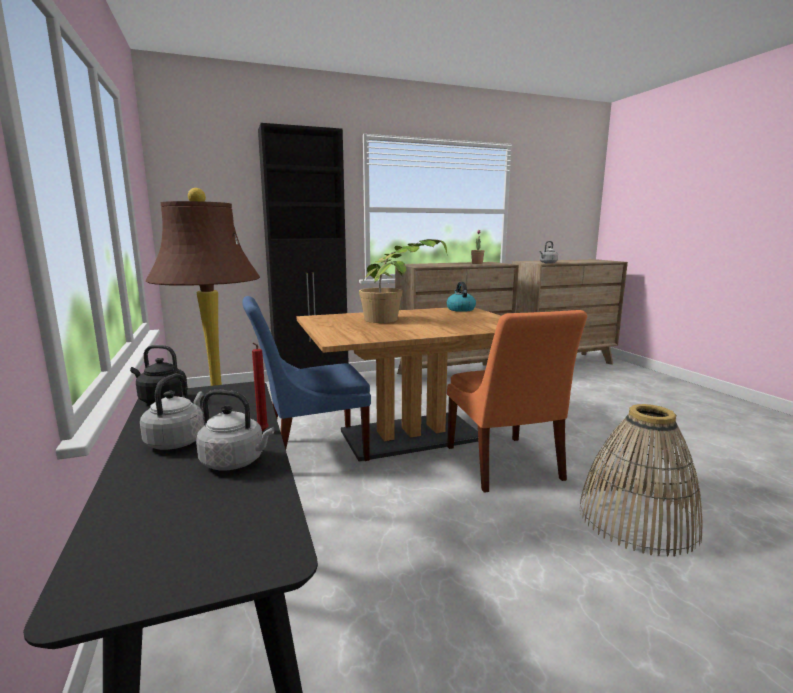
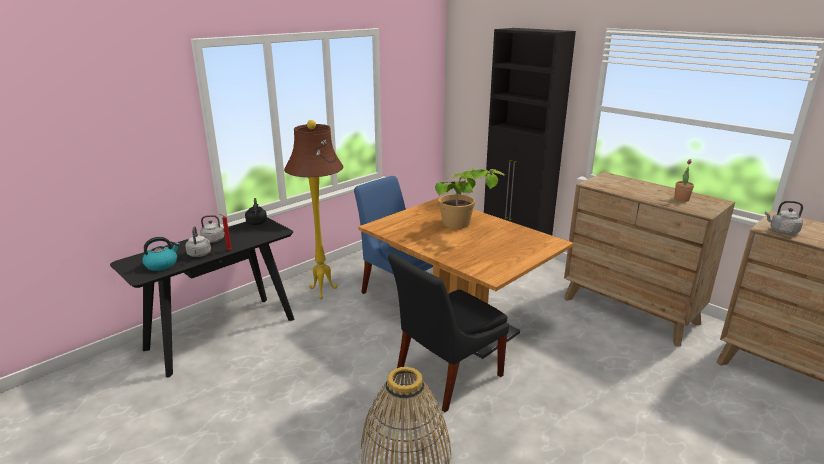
camera: 65 degrees right, 10 degrees up
kettle [446,282,476,312] -> kettle moved to [142,237,180,271]
orange chair [447,310,587,493] -> black chair [388,253,509,412]

